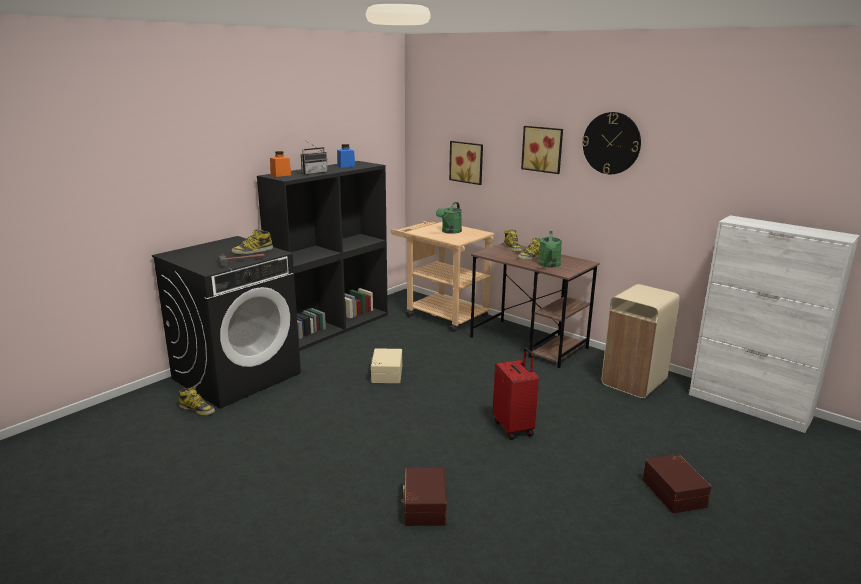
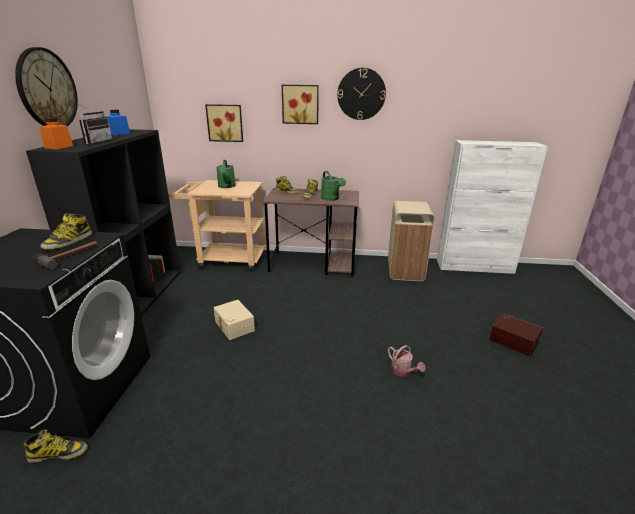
camera: 35 degrees left, 5 degrees up
brown storage box [401,468,447,526] -> none
red suitcase [493,348,539,440] -> none
none -> wall clock [15,47,78,126]
none -> watering can [388,345,425,377]

